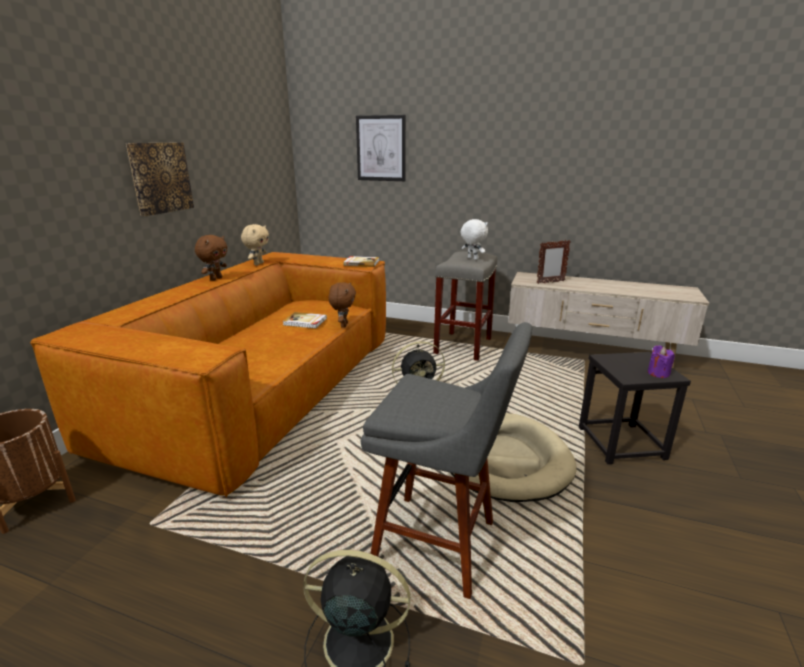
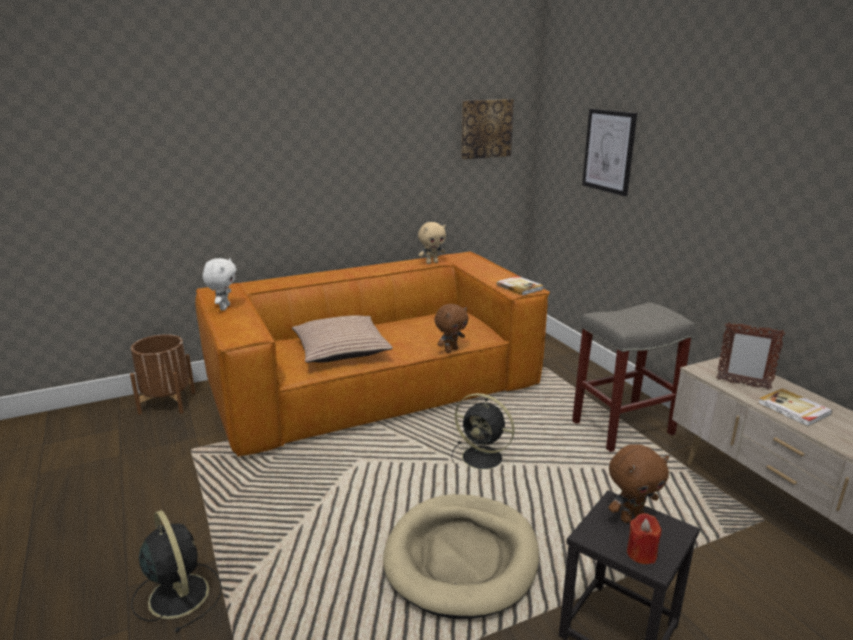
camera: 45 degrees right, 0 degrees up
picture [126,142,194,216] -> picture moved to [461,99,514,159]
brown plush toy [195,235,227,281] -> brown plush toy moved to [608,444,669,523]
book [283,312,327,328] -> book moved to [758,388,832,427]
grey stool [361,322,532,599] -> none
white plush toy [461,219,488,260] -> white plush toy moved to [203,258,236,310]
purple candle [648,345,675,378] -> red candle [627,513,662,564]
none -> pillow [292,315,393,363]

